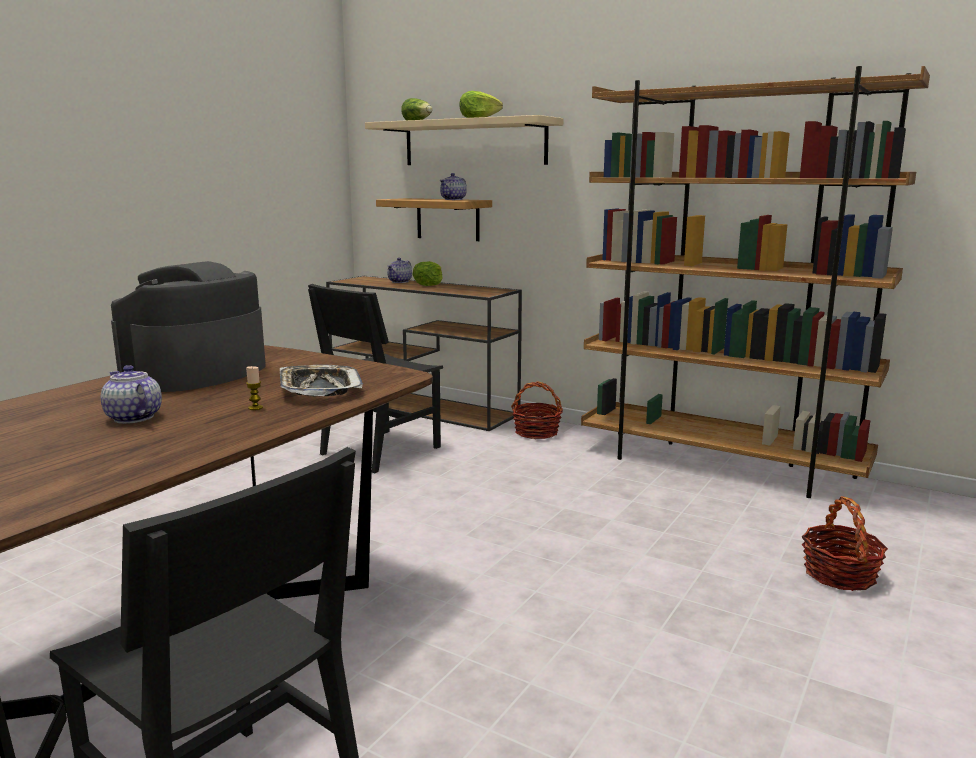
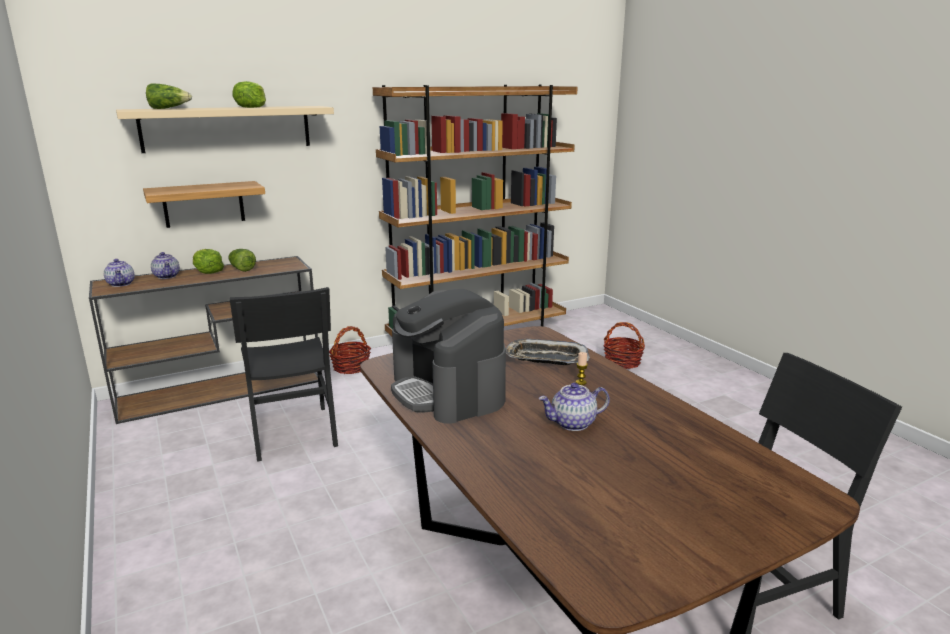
camera: 60 degrees left, 5 degrees up
teapot [440,173,467,200] -> teapot moved to [104,259,135,287]
none -> lettuce [228,249,256,272]

